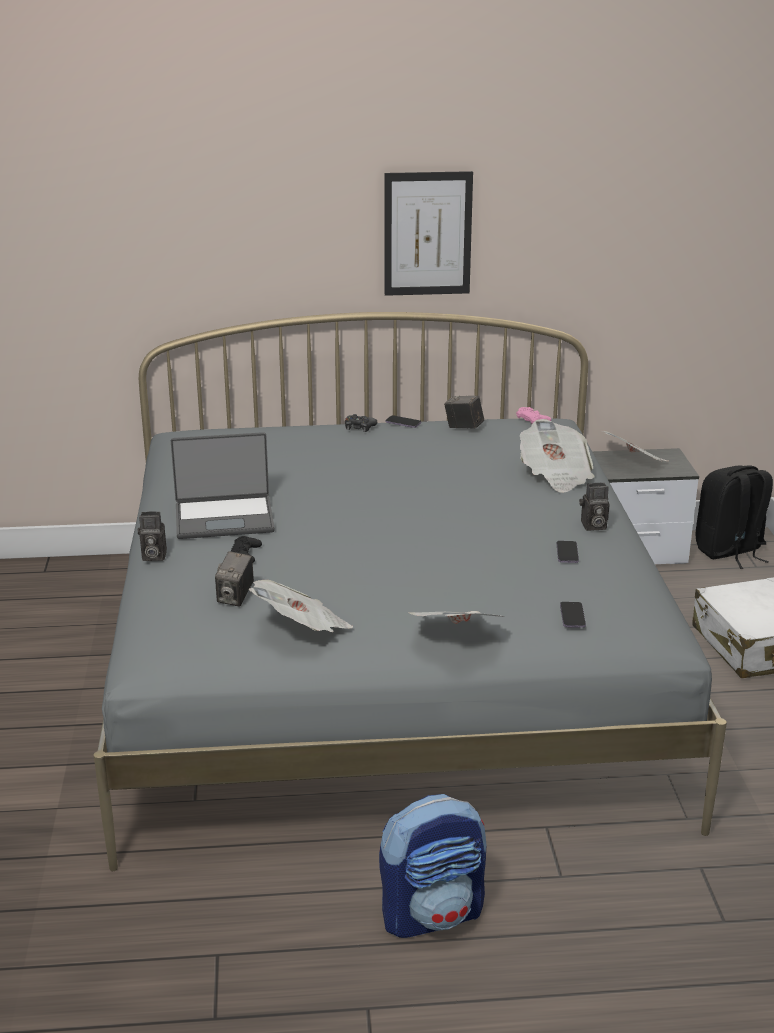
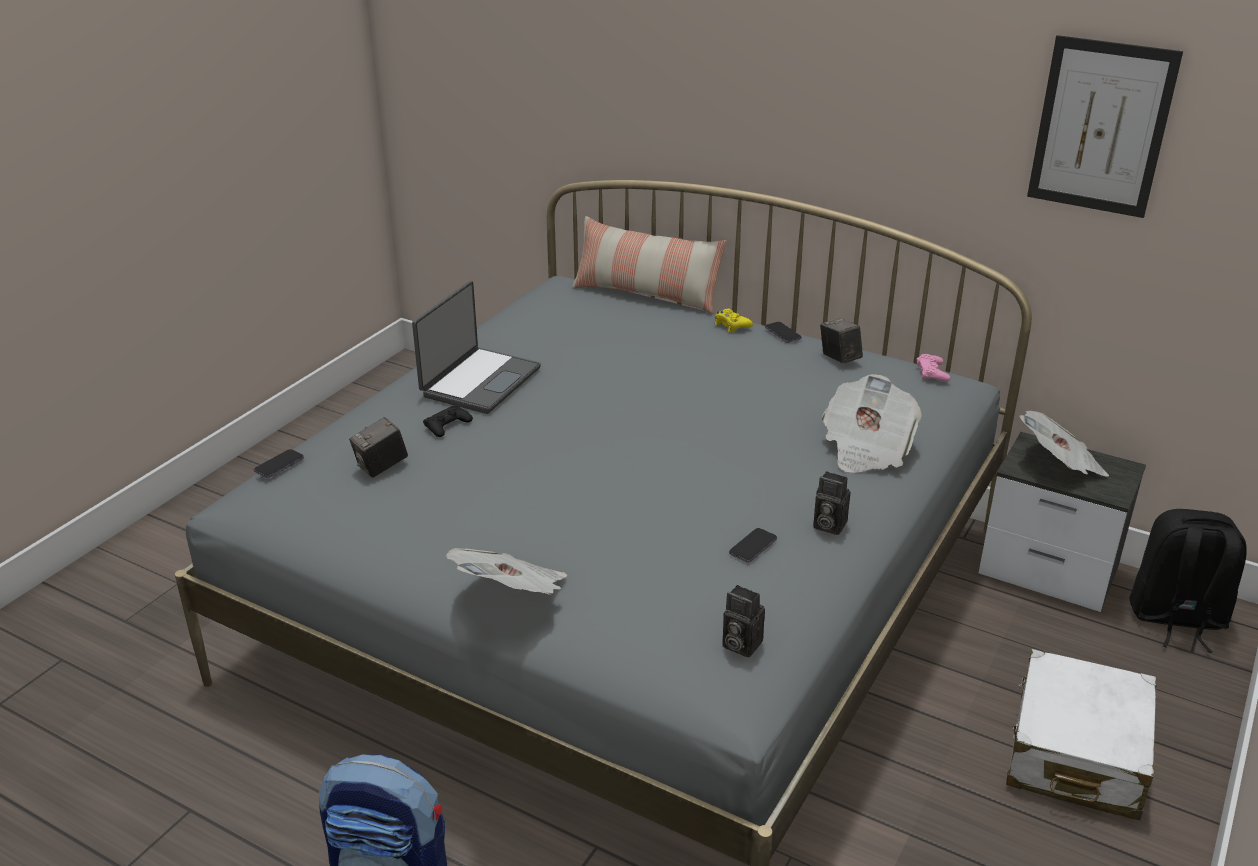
camera: 35 degrees right, 5 degrees up
camera [138,512,167,561] -> camera moved to [722,585,765,658]
laptop [171,432,275,539] -> laptop turned 90 degrees counterclockwise [412,281,541,414]
newspaper [249,580,353,632] -> none
black game controller [345,414,377,432] -> yellow game controller [715,309,753,332]
picture [384,171,473,296] -> picture moved to [1027,35,1183,218]
phone [560,602,586,628] -> phone moved to [254,449,304,478]
none -> pillow [572,216,727,314]

